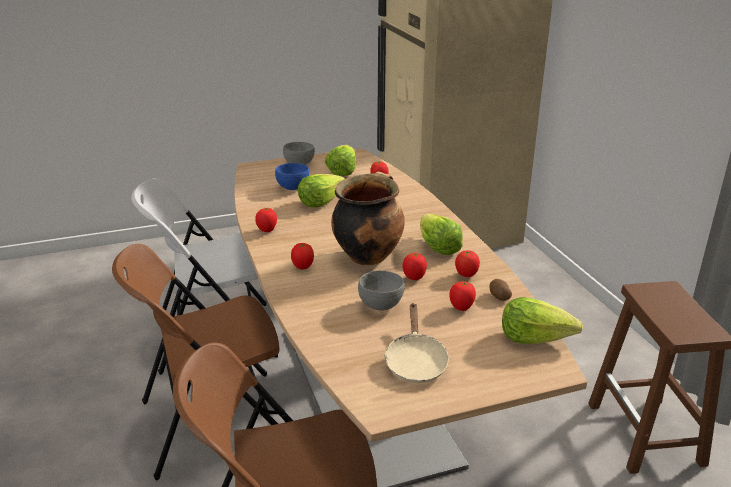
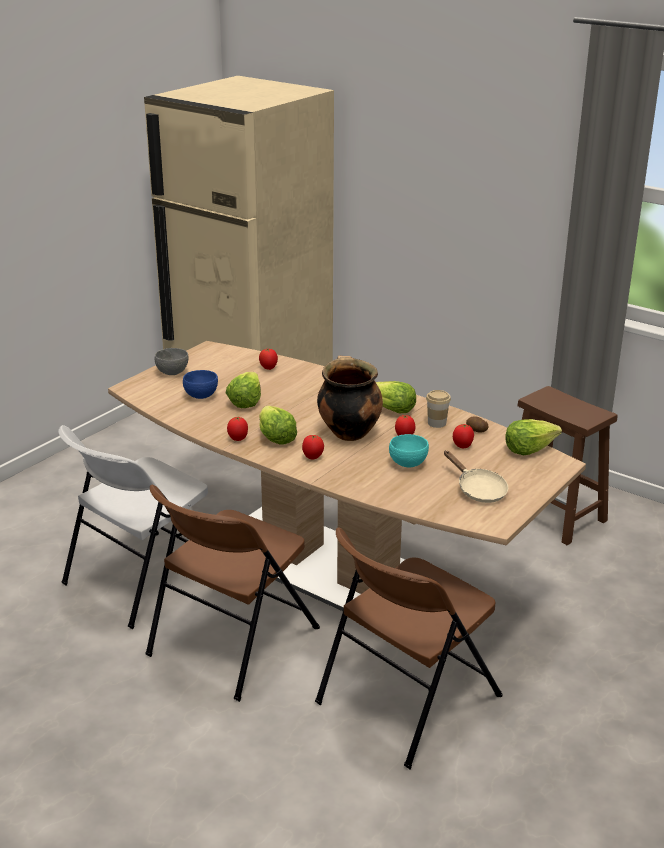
camera: 35 degrees left, 0 degrees up
lettuce [325,145,357,176] -> lettuce moved to [259,406,297,445]
grey bowl [358,271,405,310] -> turquoise bowl [389,434,429,467]
tomato [455,250,480,277] -> cup [426,390,451,428]

